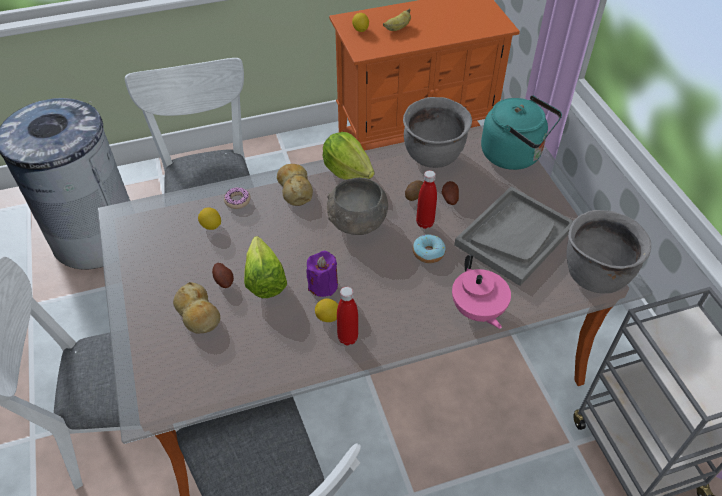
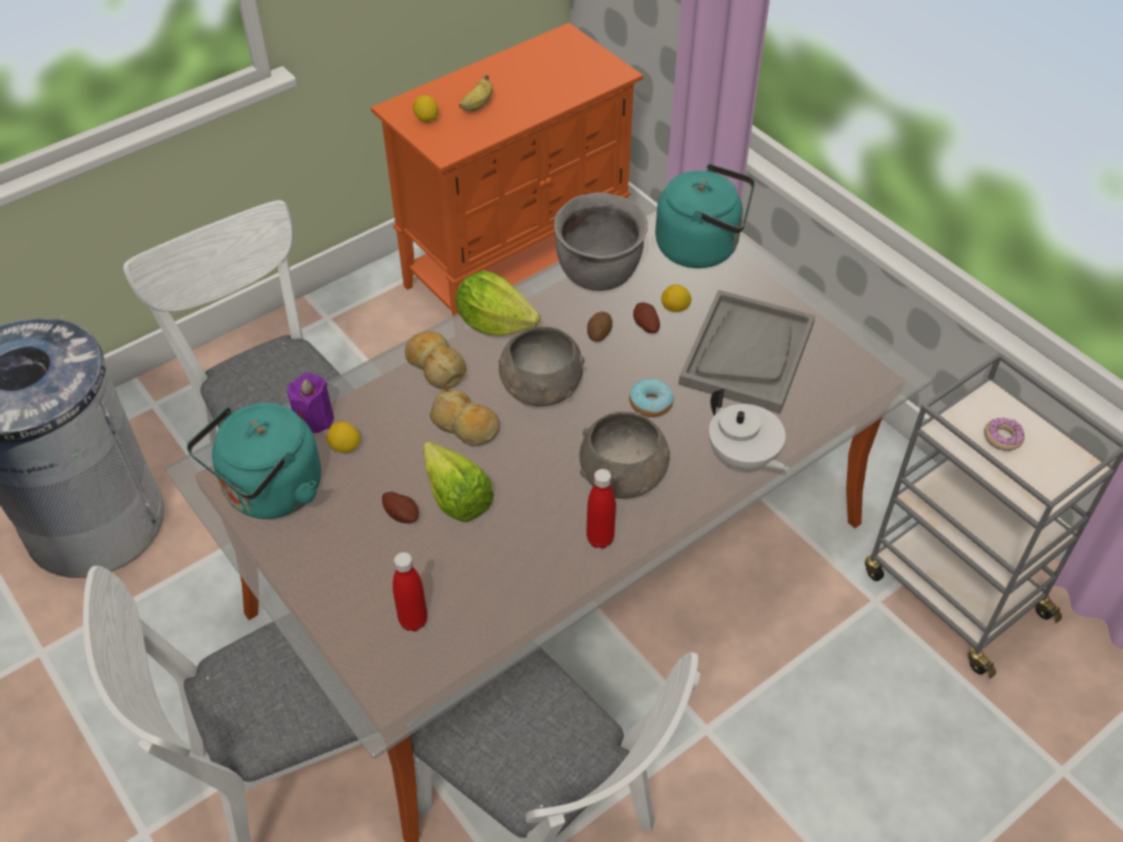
camera: 20 degrees left, 0 degrees up
bread [173,282,220,333] -> bread moved to [429,389,500,446]
donut [224,187,251,209] -> donut moved to [984,418,1025,451]
purple candle [306,251,338,297] -> purple candle moved to [287,373,334,434]
lemon [315,298,338,322] -> lemon moved to [661,284,691,312]
red bottle [416,170,437,229] -> red bottle moved to [393,552,427,631]
pink teapot [452,255,511,329] -> white teapot [709,389,789,471]
grey cooking pot [566,210,651,294] -> none
none -> turquoise kettle [187,403,321,519]
none -> grey bowl [580,412,670,499]

